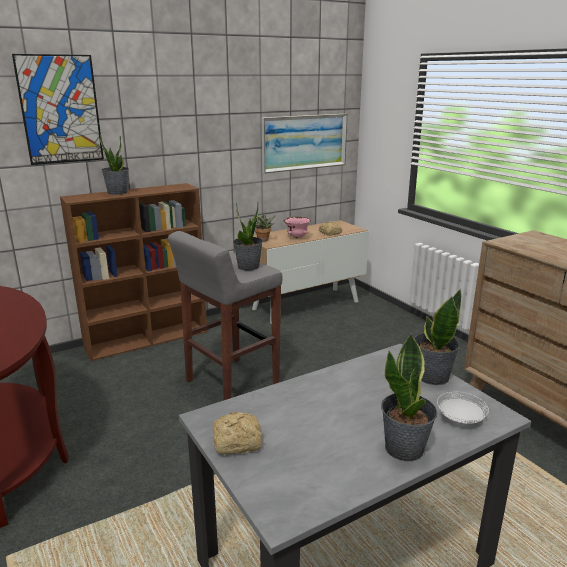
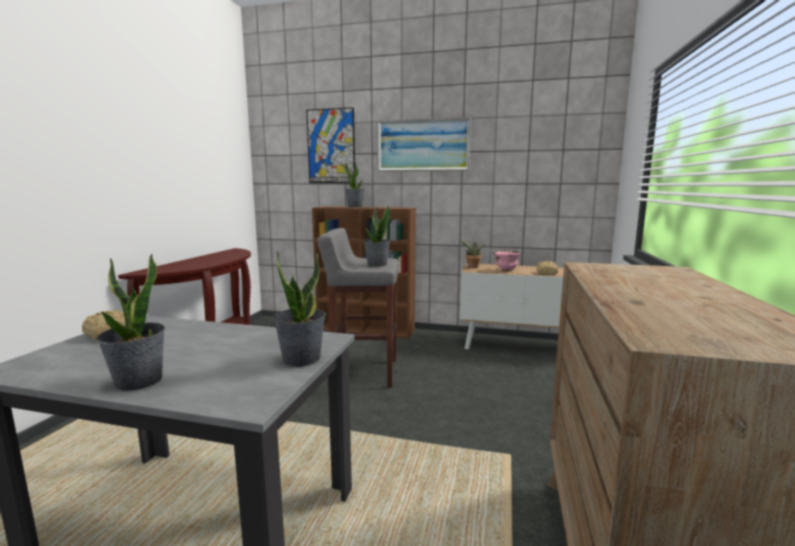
camera: 45 degrees right, 10 degrees down
picture [262,114,347,173] -> picture moved to [377,117,471,171]
white plate [437,392,489,424] -> none

